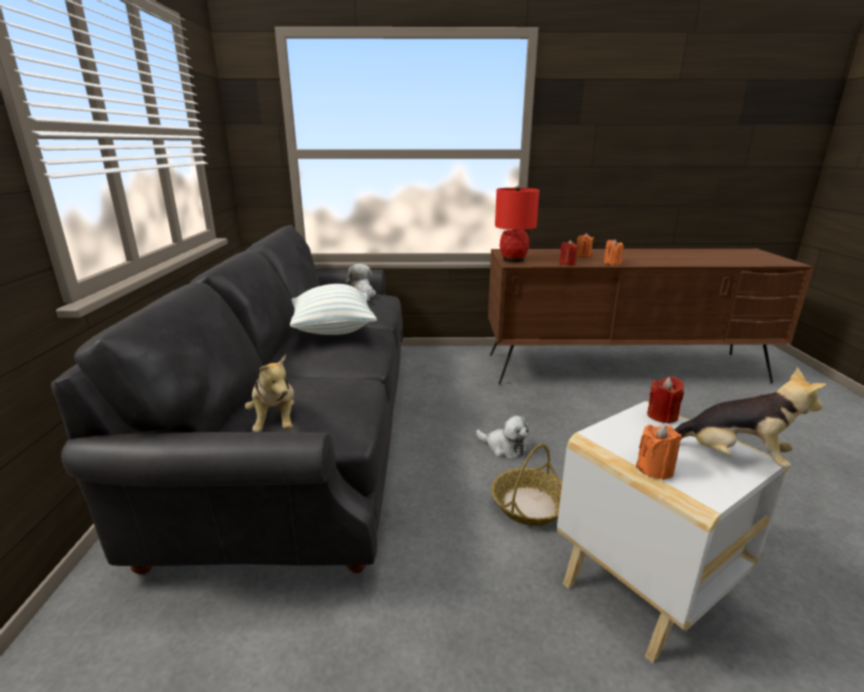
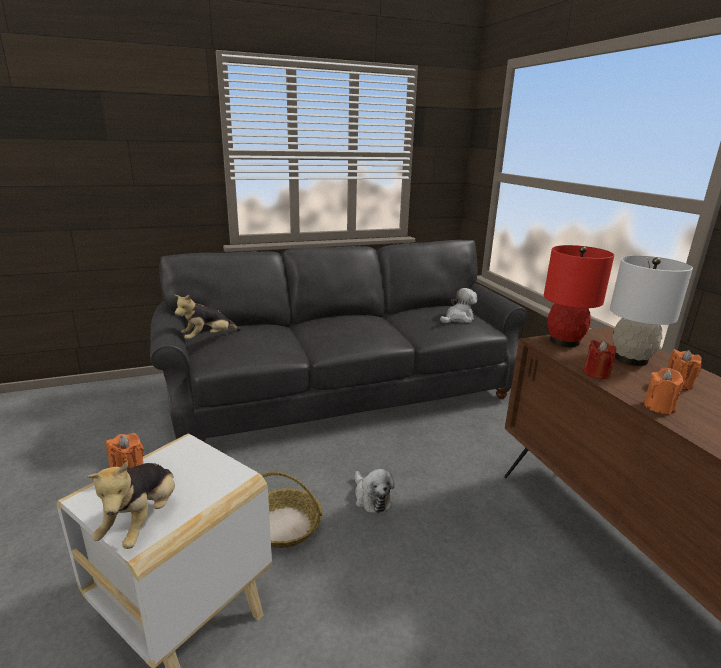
camera: 70 degrees right, 0 degrees up
pillow [290,284,377,335] -> none
plush toy [476,416,529,459] -> plush toy turned 45 degrees counterclockwise [355,469,395,514]
red candle [647,376,684,424] -> none
none -> white table lamp [610,256,693,366]

